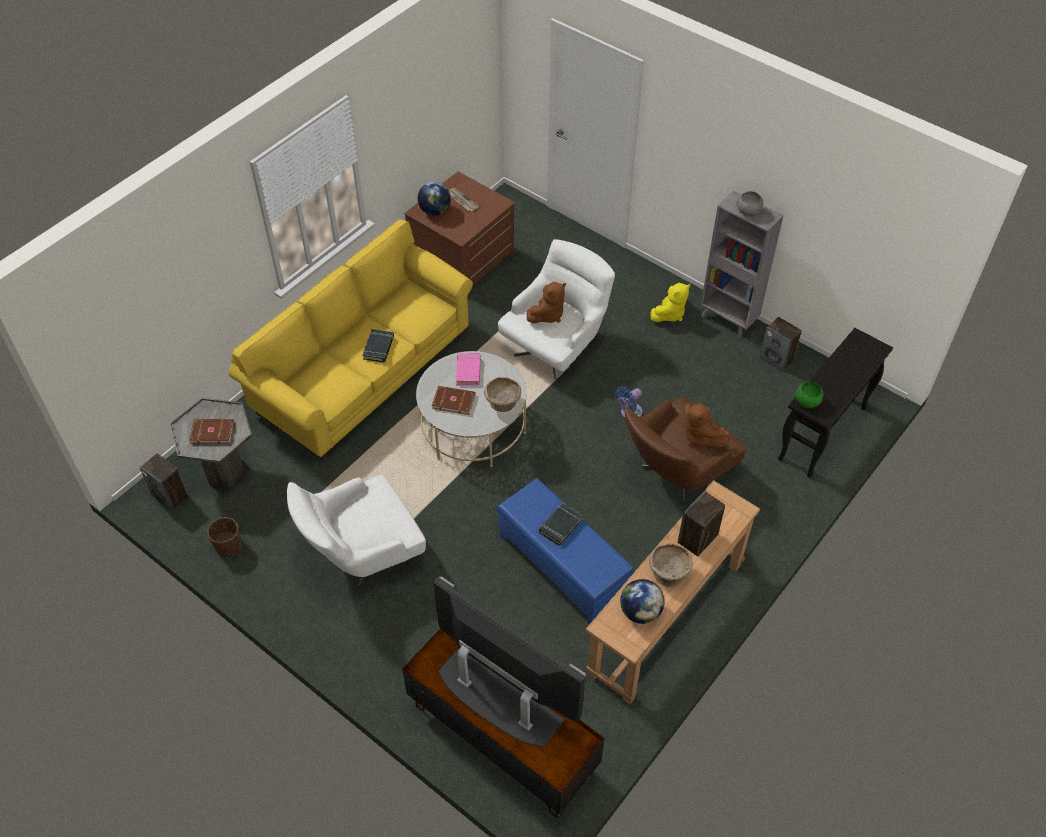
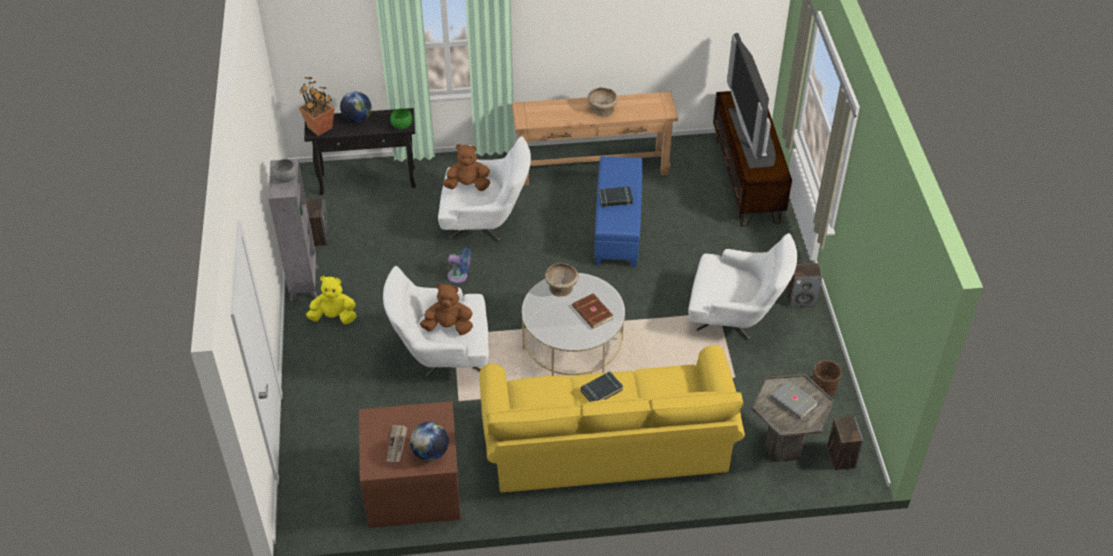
camera: 135 degrees left, 5 degrees down
brown book [189,419,234,444] -> grey book [770,381,818,419]
pink book [456,353,481,385] -> none
globe [620,579,665,624] -> globe moved to [340,91,371,123]
brown armchair [624,396,746,503] -> white armchair [438,136,531,241]
speaker [678,491,725,556] -> speaker moved to [786,263,822,307]
brown plush toy [684,402,729,447] -> brown plush toy turned 105 degrees counterclockwise [443,144,490,191]
none -> potted plant [299,77,335,136]

